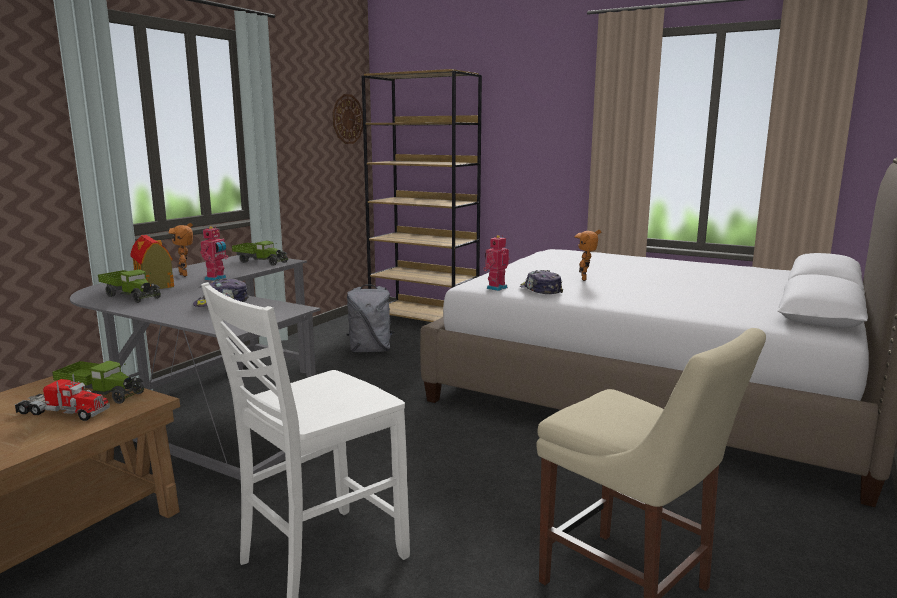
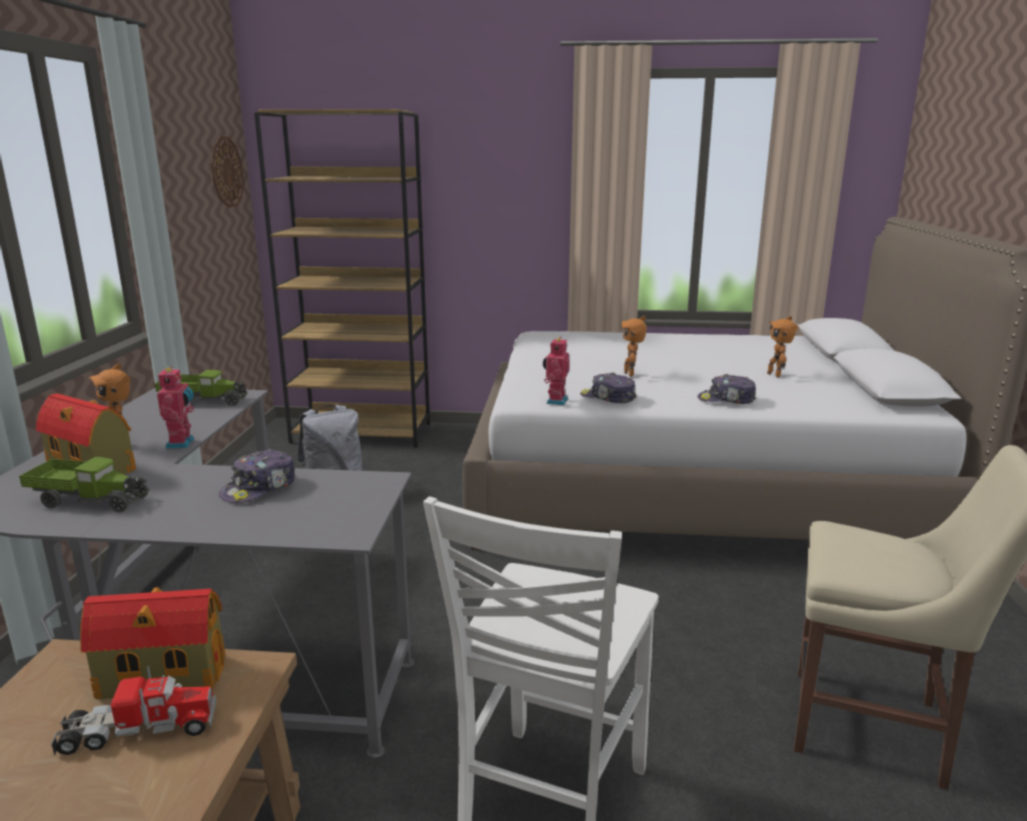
camera: 25 degrees left, 5 degrees up
toy truck [52,361,145,404] -> toy house [80,587,225,700]
none -> cap [698,374,756,404]
none -> toy robot [767,316,799,377]

